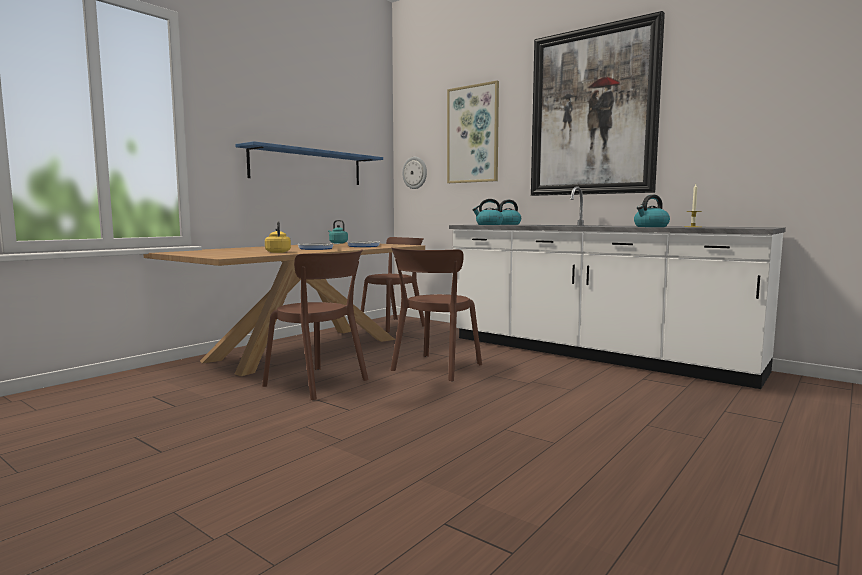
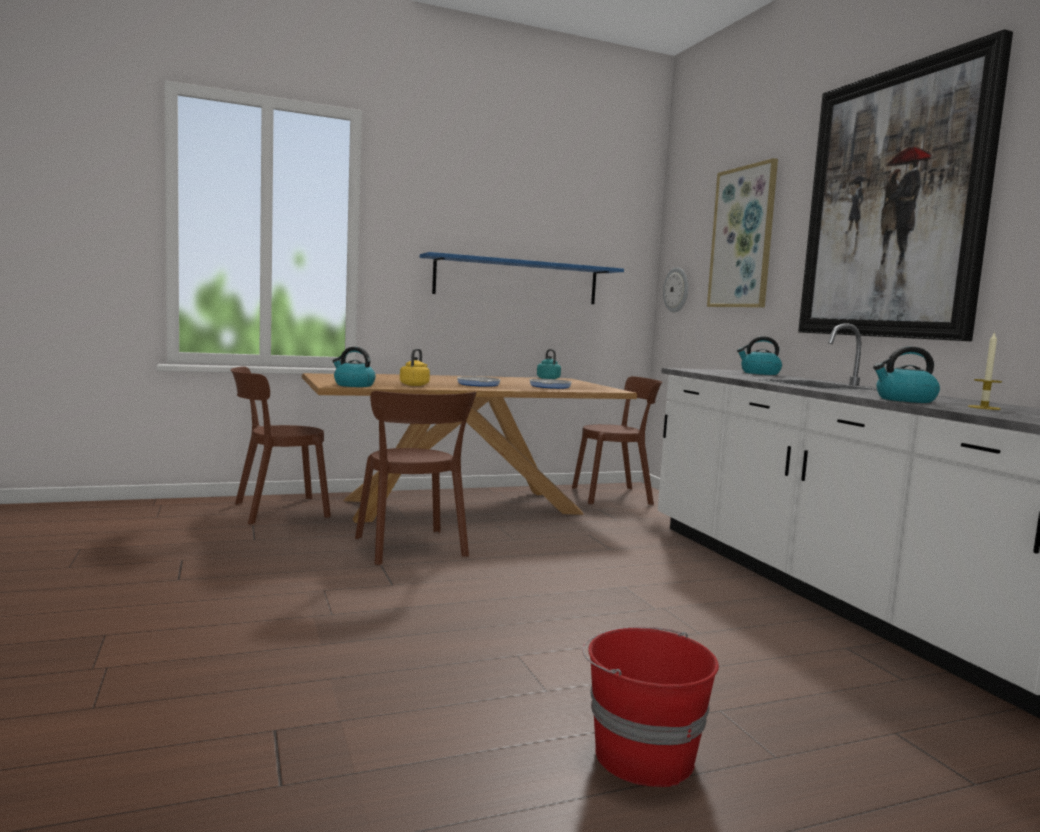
camera: 30 degrees right, 0 degrees up
brown chair [390,247,482,382] -> brown chair moved to [231,366,331,525]
kettle [472,199,503,225] -> kettle moved to [332,347,376,387]
none -> red bucket [582,627,719,787]

